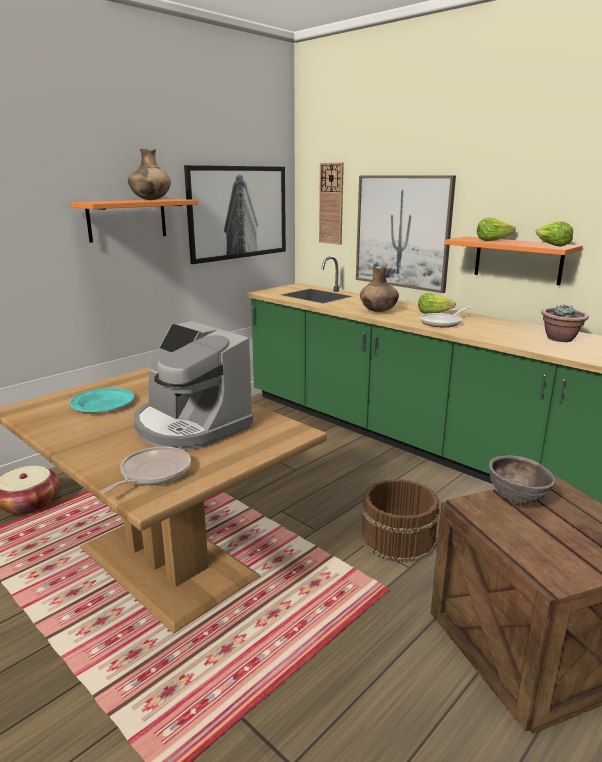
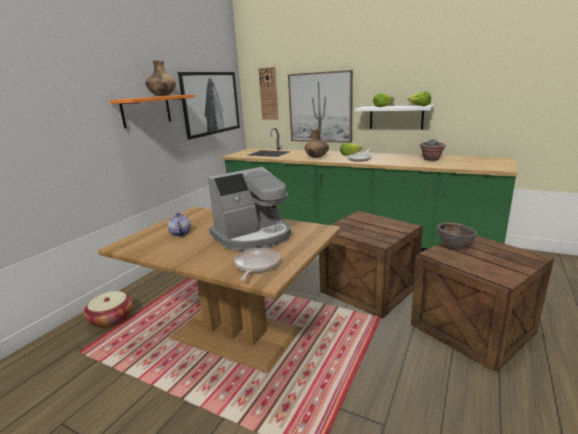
camera: 15 degrees left, 0 degrees up
turquoise plate [70,388,135,412] -> teapot [168,213,191,237]
coffee machine [134,321,253,451] -> coffee machine turned 60 degrees counterclockwise [207,167,291,251]
brown bucket [360,479,440,563] -> crate [319,211,423,318]
orange shelf [444,236,583,285] -> white shelf [355,105,434,130]

